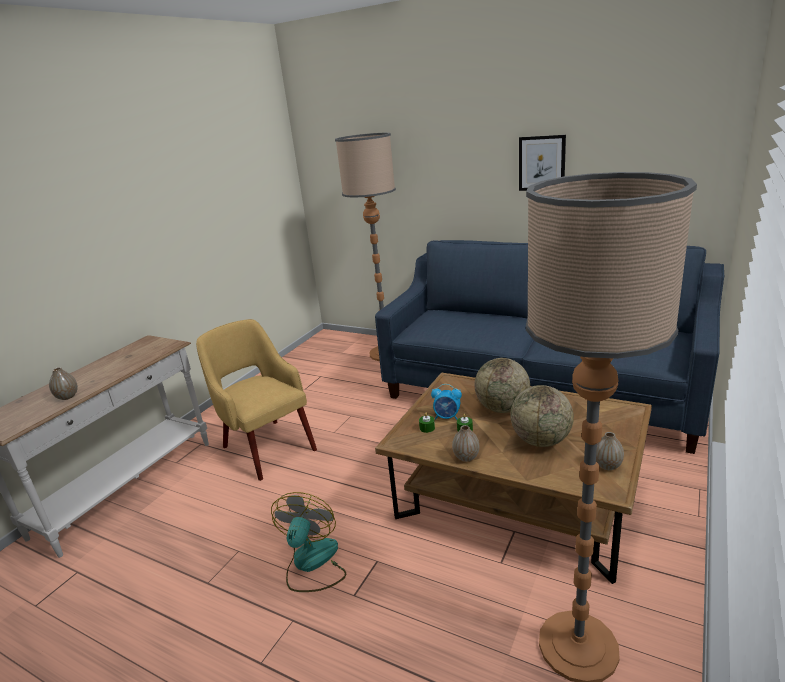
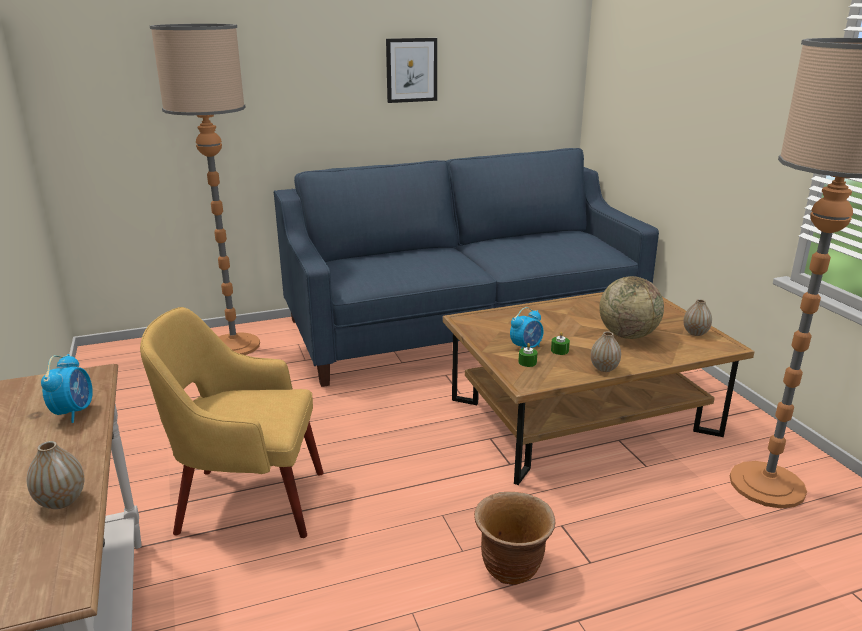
camera: 50 degrees left, 0 degrees up
fan [271,492,346,592] -> brown planter [474,492,555,585]
globe [474,358,530,413] -> none
none -> alarm clock [41,354,93,423]

